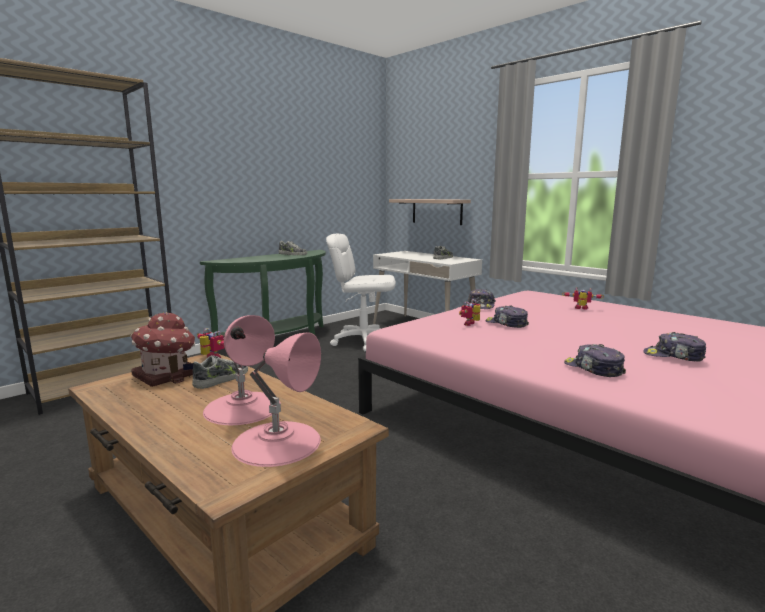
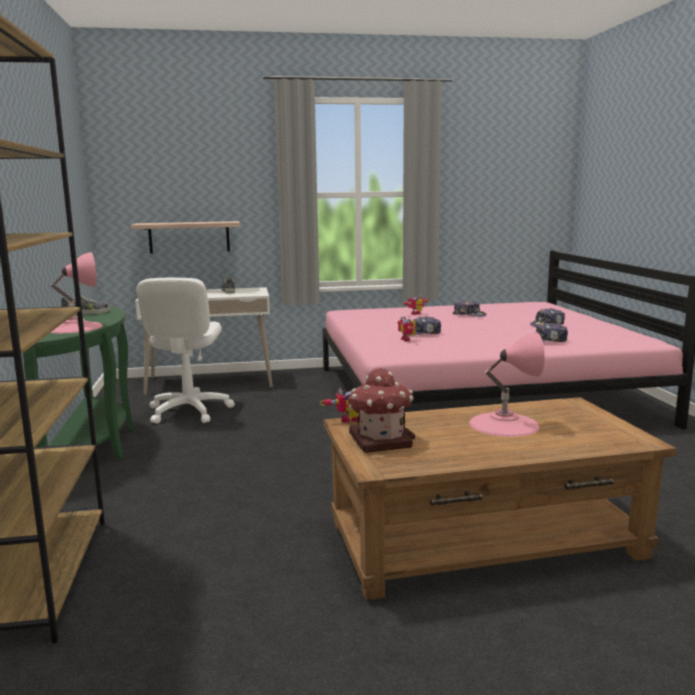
camera: 55 degrees left, 0 degrees up
shoe [192,355,248,389] -> none
pink table lamp [231,333,321,467] -> pink table lamp moved to [50,252,103,333]
white office chair [326,234,396,352] -> white office chair turned 45 degrees counterclockwise [137,278,235,424]
cap [468,289,496,309] -> cap moved to [453,300,486,317]

